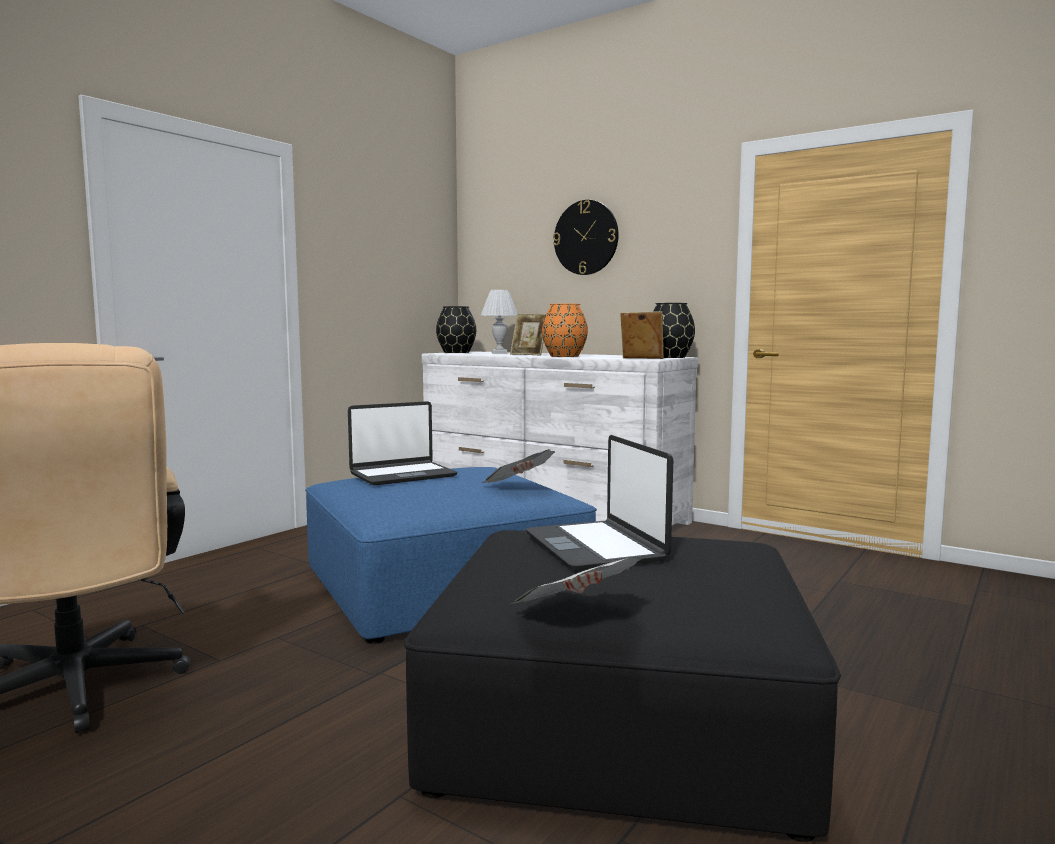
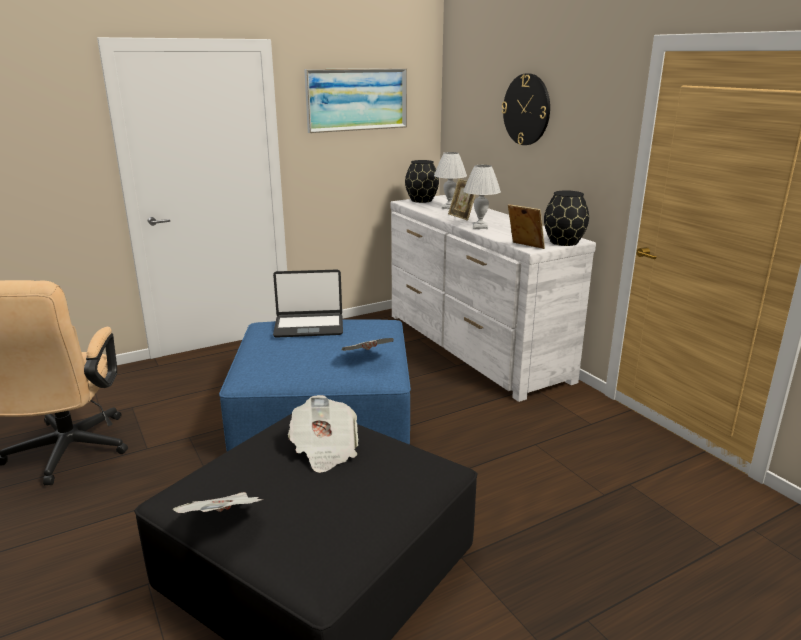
camera: 25 degrees right, 15 degrees up
laptop [526,435,673,571] -> newspaper [288,395,358,473]
orange vase [542,304,588,357] -> white table lamp [463,165,501,229]
none -> picture [304,68,407,133]

